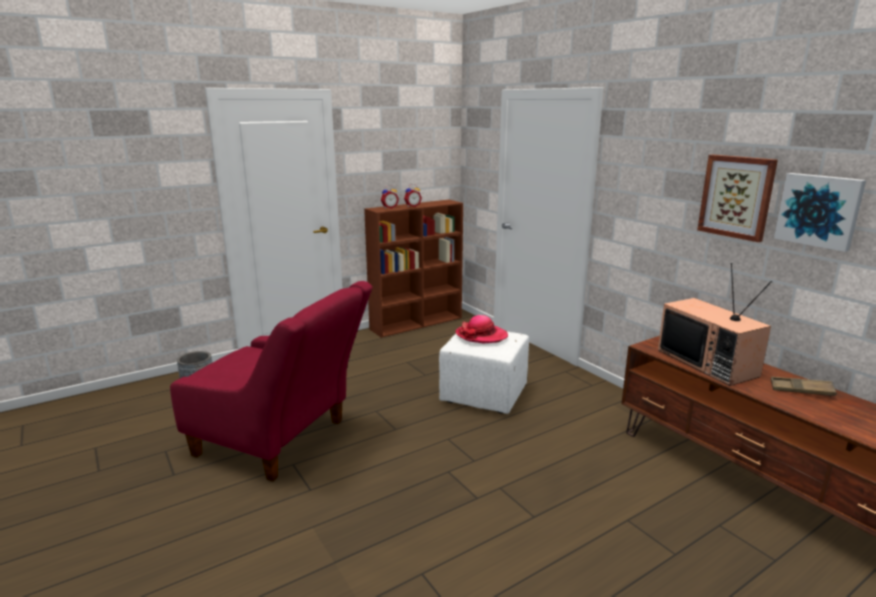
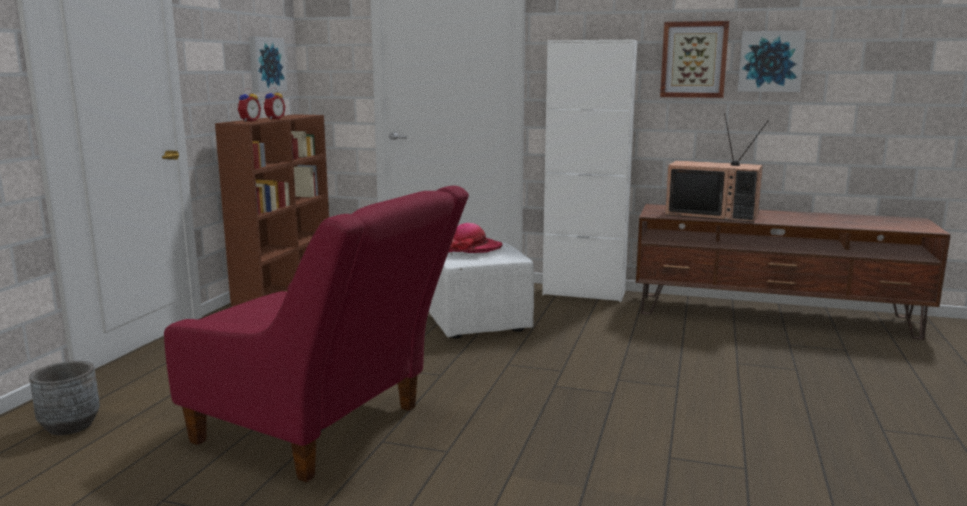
camera: 40 degrees left, 5 degrees down
red armchair [170,281,373,482] -> red armchair turned 45 degrees clockwise [164,186,469,482]
brown tray [771,377,837,396] -> none
none -> picture [249,36,287,92]
none -> white cabinet [542,39,637,302]

